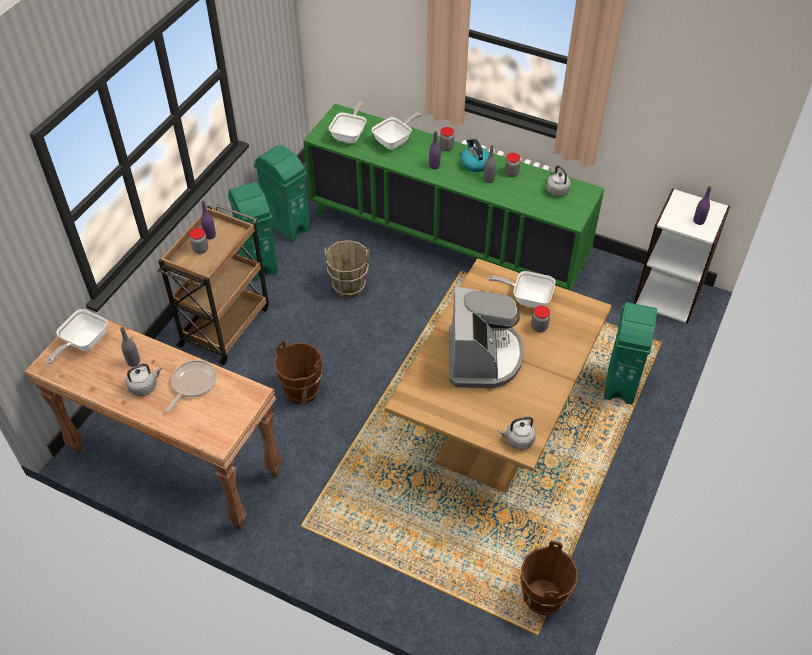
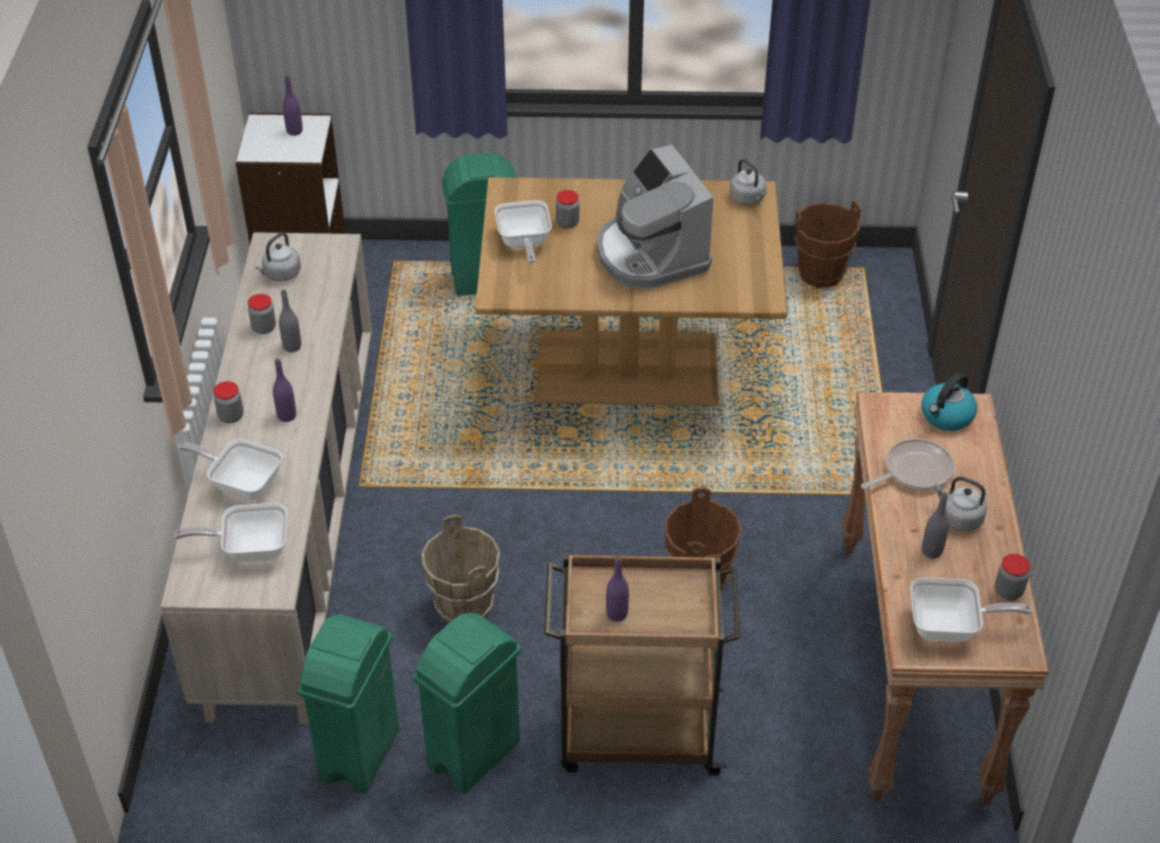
camera: 115 degrees left, 5 degrees down
frying pan [165,360,217,413] -> frying pan turned 150 degrees clockwise [861,439,955,490]
jar [189,228,208,254] -> jar moved to [995,554,1030,600]
green cabinet [303,104,604,290] -> beige cabinet [161,232,372,725]
coffee machine [449,286,524,388] -> coffee machine turned 90 degrees counterclockwise [597,145,713,289]
kettle [461,139,489,172] -> kettle moved to [921,372,977,431]

